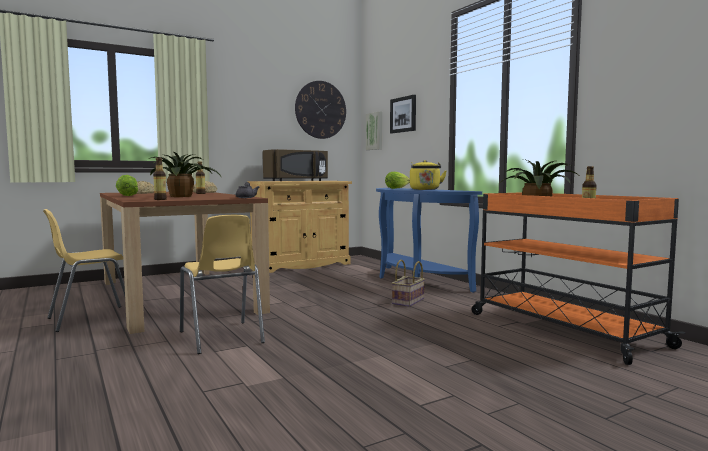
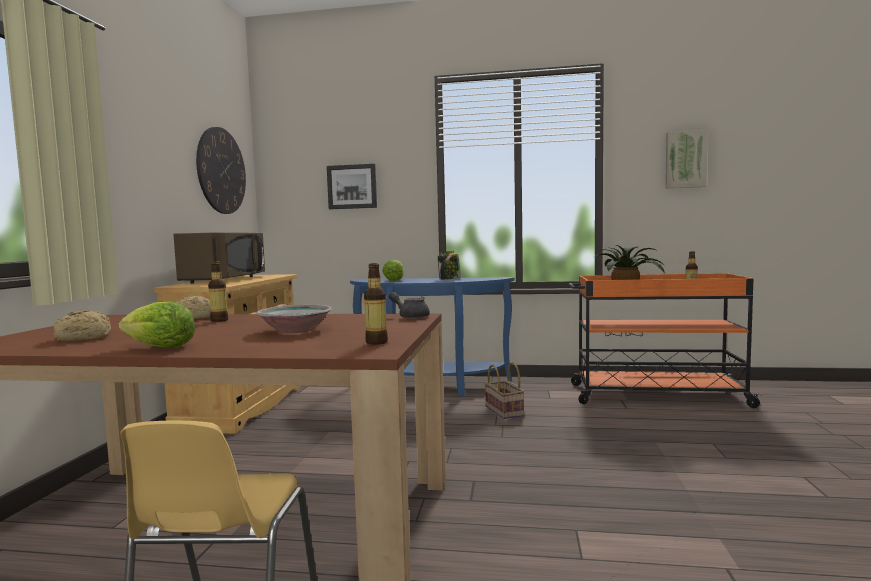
camera: 50 degrees left, 0 degrees up
potted plant [149,152,222,197] -> bowl [256,305,332,333]
yellow chair [180,215,265,354] -> none
picture [366,111,382,150] -> picture moved to [665,130,708,189]
yellow kettle [410,160,447,190] -> jar [438,251,461,280]

